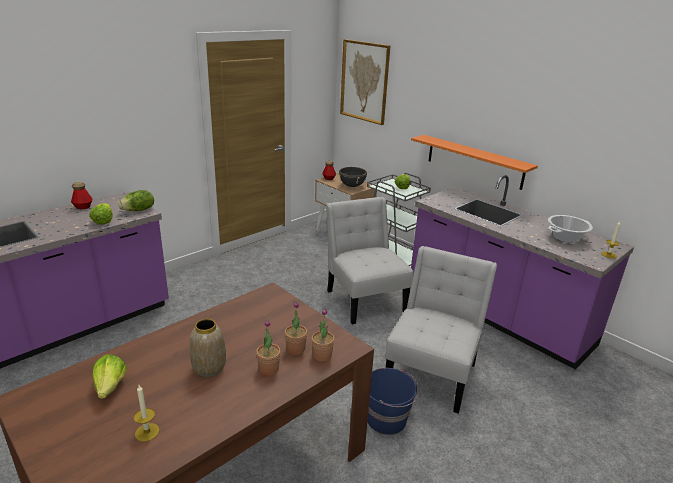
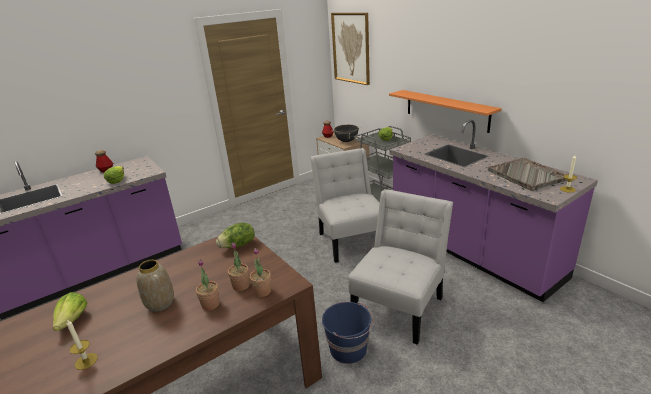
camera: 10 degrees right, 0 degrees up
lettuce [118,190,154,211] -> lettuce moved to [216,223,255,248]
cooking pot [548,215,593,243] -> grey tray [488,158,568,191]

